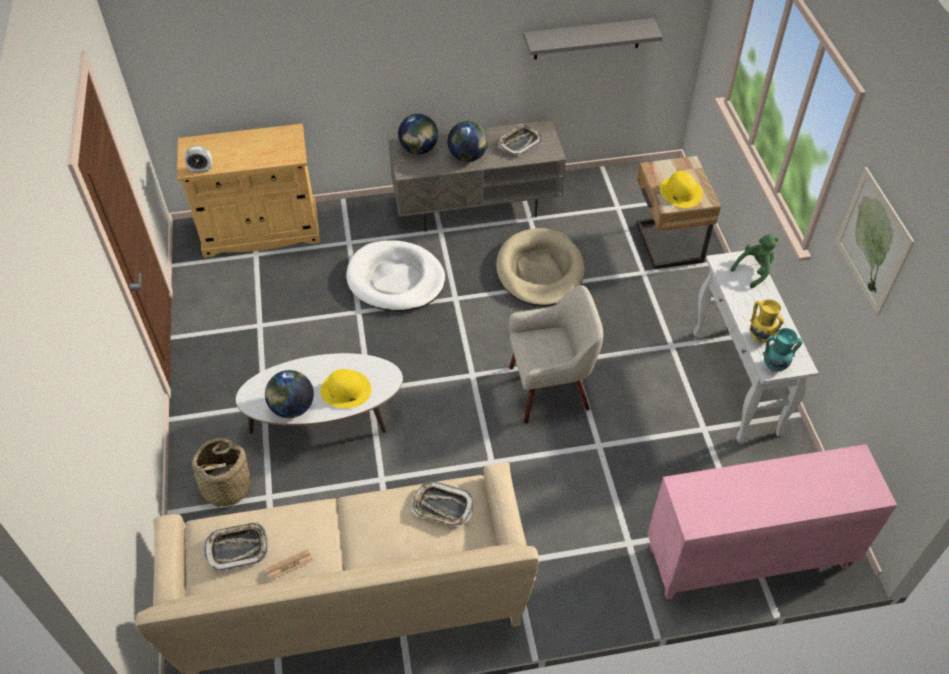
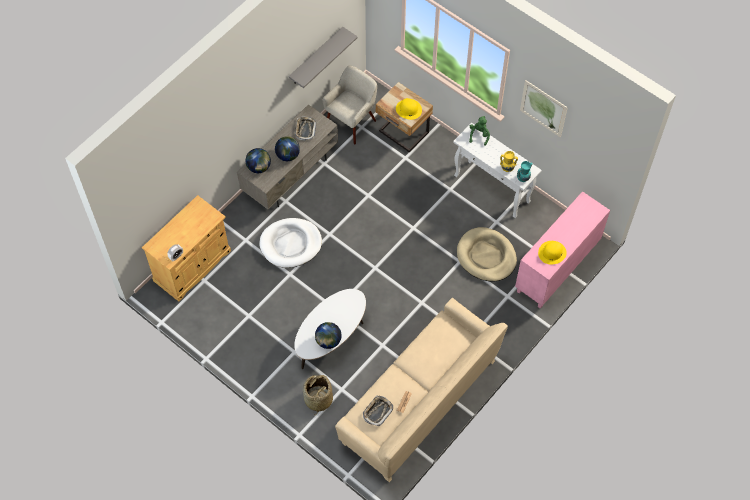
camera: 40 degrees left, 10 degrees up
yellow hat [320,369,371,408] -> yellow hat moved to [538,241,567,265]
tray [412,481,473,526] -> none
beige dog bed [496,228,585,307] -> beige dog bed moved to [457,227,517,281]
beige armchair [509,285,603,423] -> beige armchair moved to [323,65,377,144]

